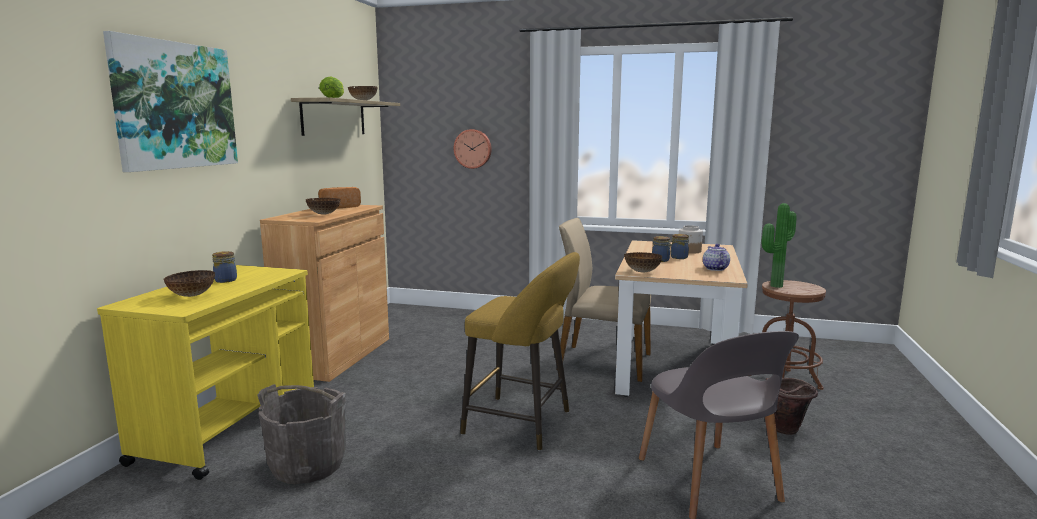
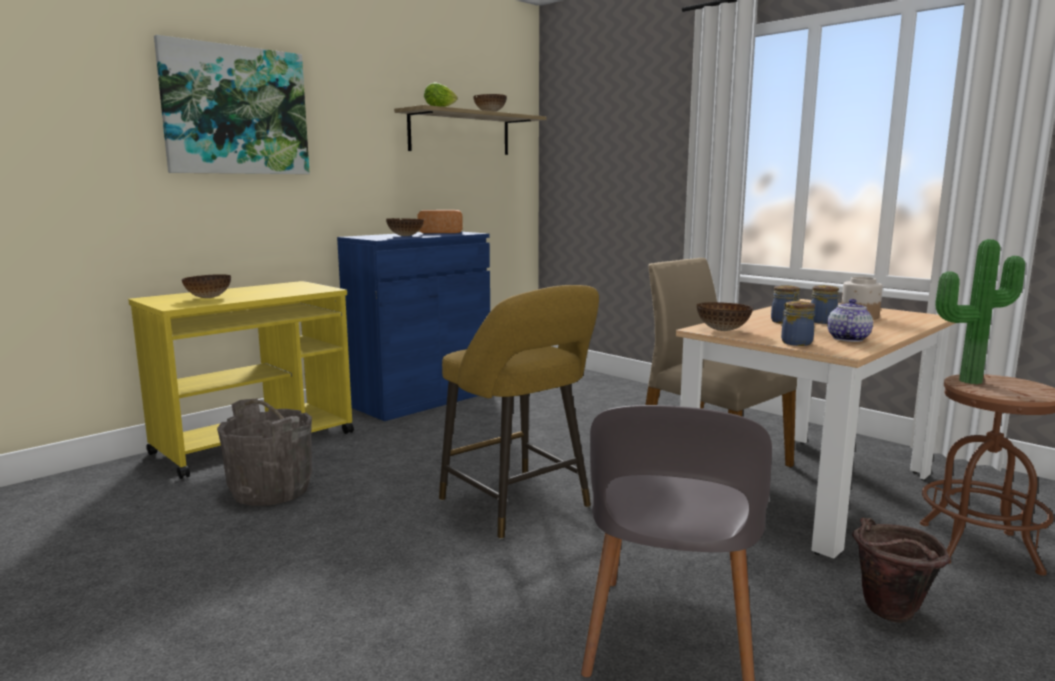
camera: 30 degrees right, 0 degrees up
jar [212,251,237,283] -> jar moved to [781,301,815,346]
brown cabinet [260,205,389,382] -> blue cabinet [337,232,490,421]
wall clock [454,129,492,169] -> none

